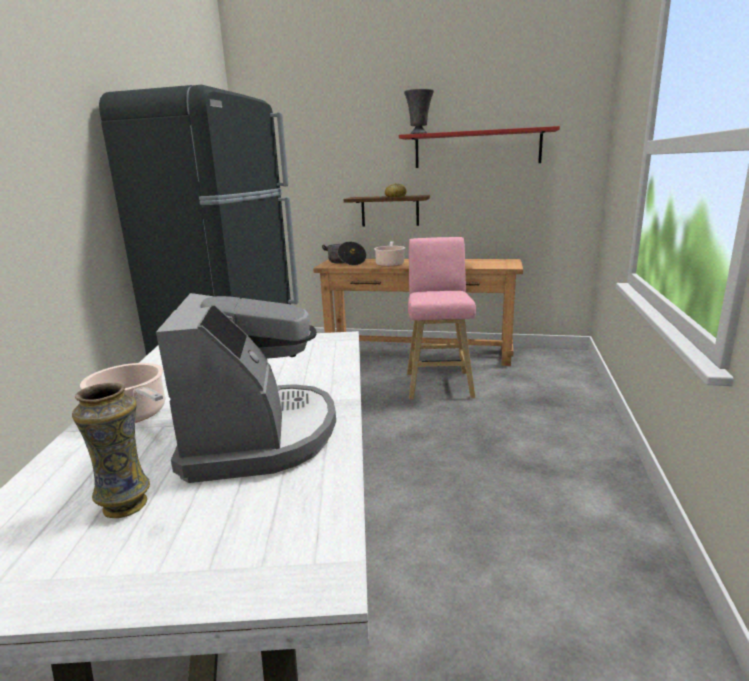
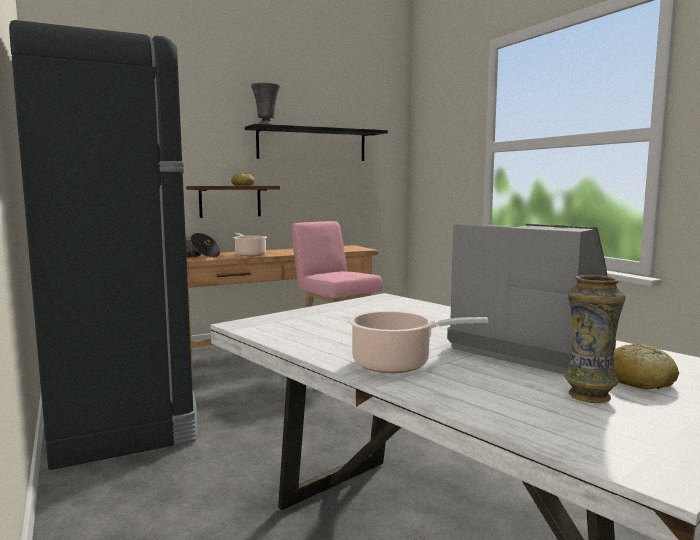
camera: 40 degrees left, 10 degrees down
red shelf [399,126,560,168] -> black shelf [245,124,388,161]
none -> bread [614,343,679,389]

